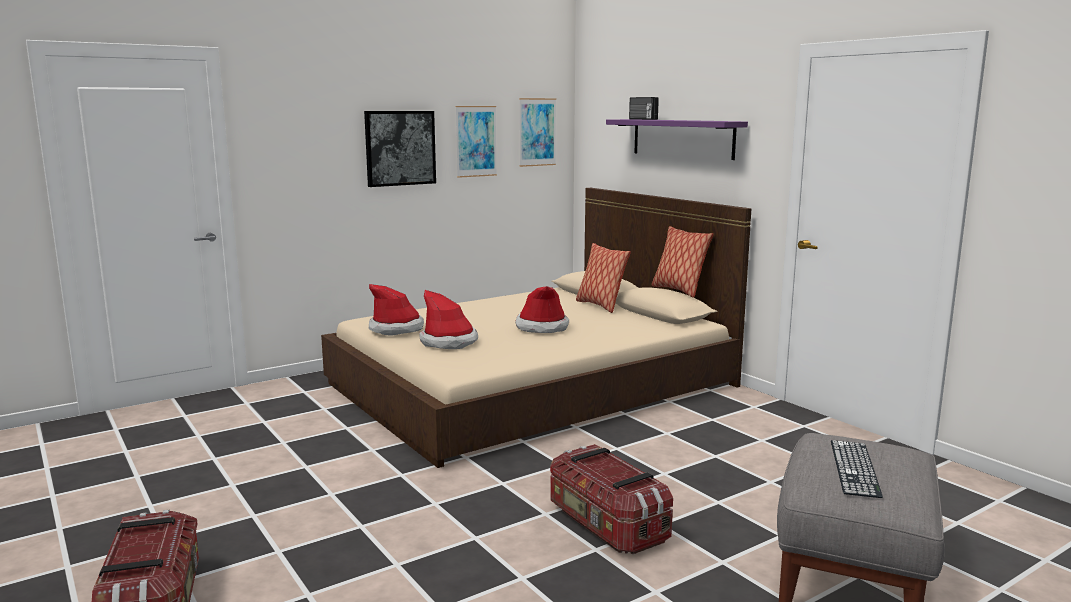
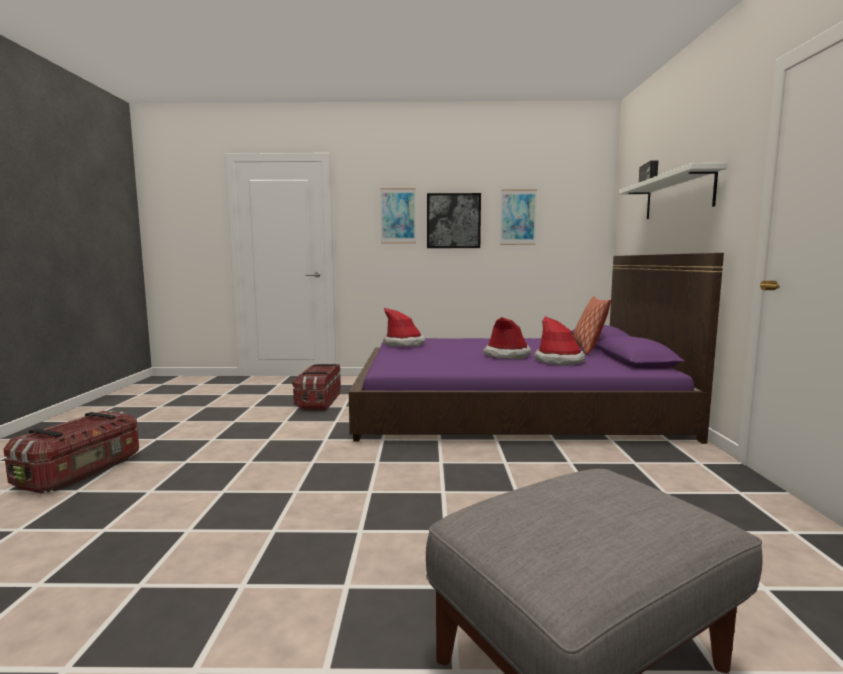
camera: 35 degrees right, 5 degrees down
beige bed [321,188,751,468] -> purple bed [349,253,724,444]
hat [419,290,478,349] -> hat moved to [534,316,586,366]
picture [519,98,556,167] -> picture moved to [380,188,416,244]
storage box [550,444,673,554] -> storage box moved to [292,363,341,411]
purple shelf [606,119,748,160] -> white shelf [619,163,727,219]
pillow [652,226,713,298] -> none
keyboard [831,440,883,498] -> none

